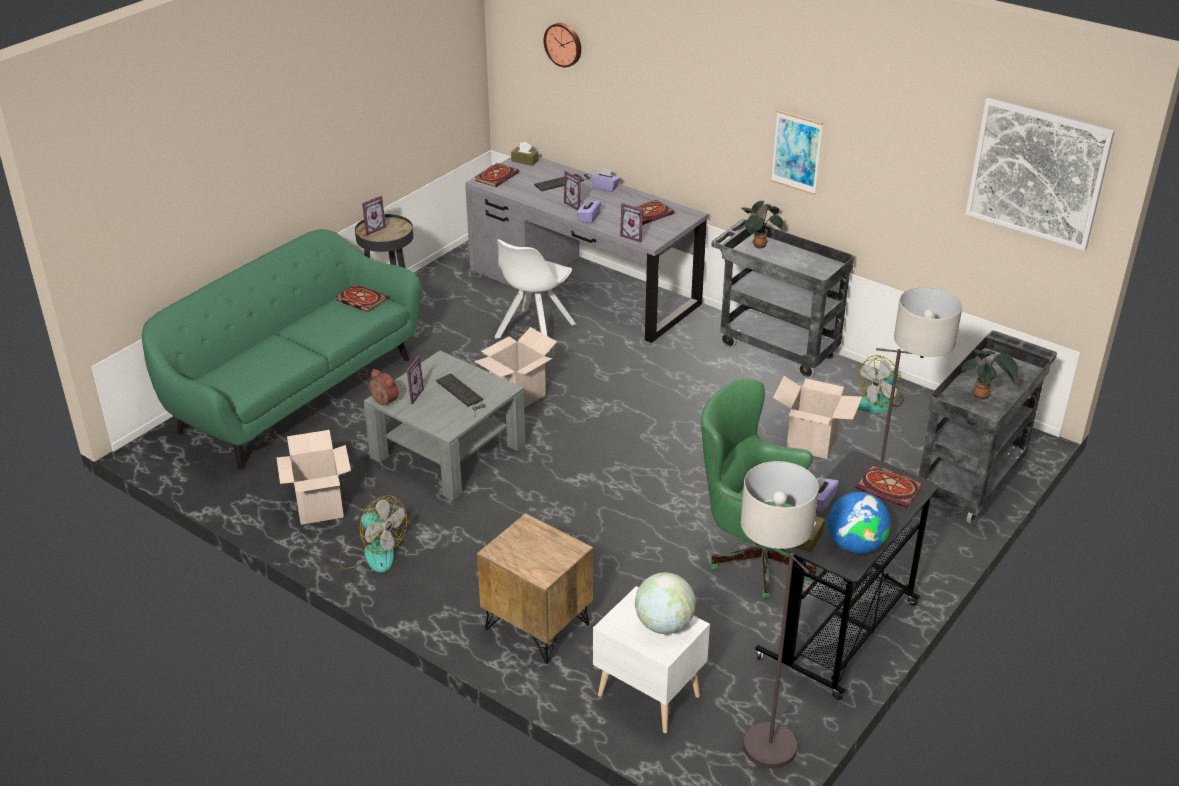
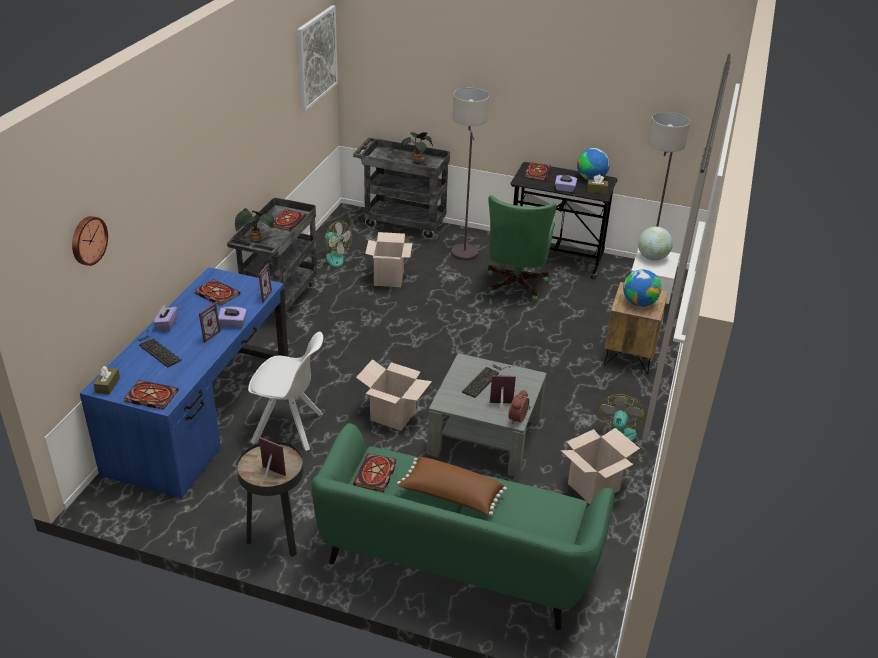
camera: 110 degrees left, 0 degrees up
grey desk [465,157,708,343] -> blue desk [80,267,289,499]
picture [771,110,823,195] -> none
none -> book [273,209,306,231]
none -> brown pillow [397,457,507,515]
none -> globe [623,270,661,307]

